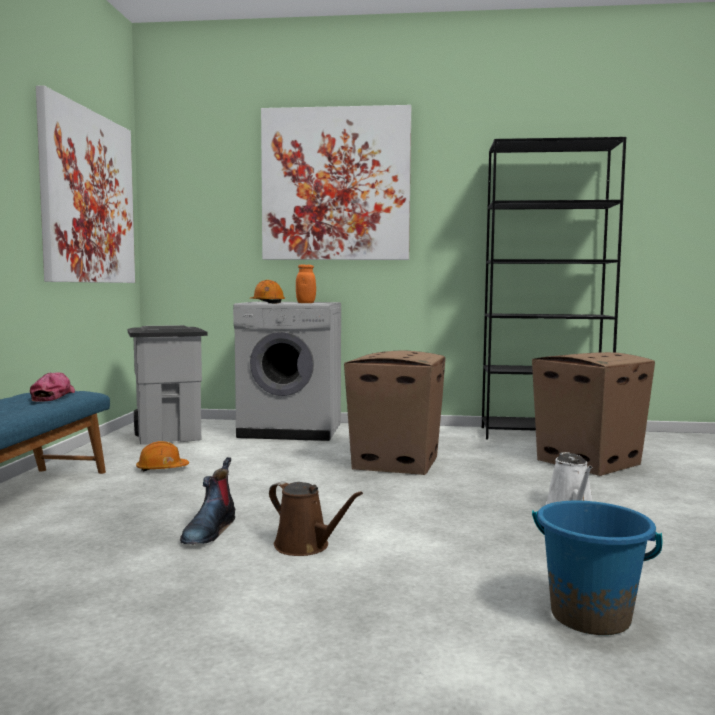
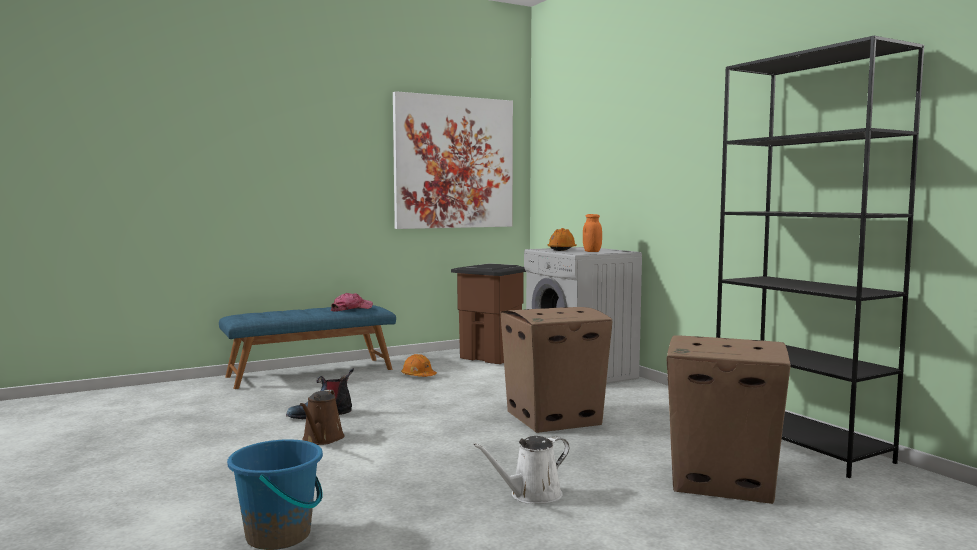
camera: 55 degrees right, 0 degrees up
grey trash can [128,325,207,445] -> brown trash can [451,263,526,364]
picture [261,105,411,260] -> none

